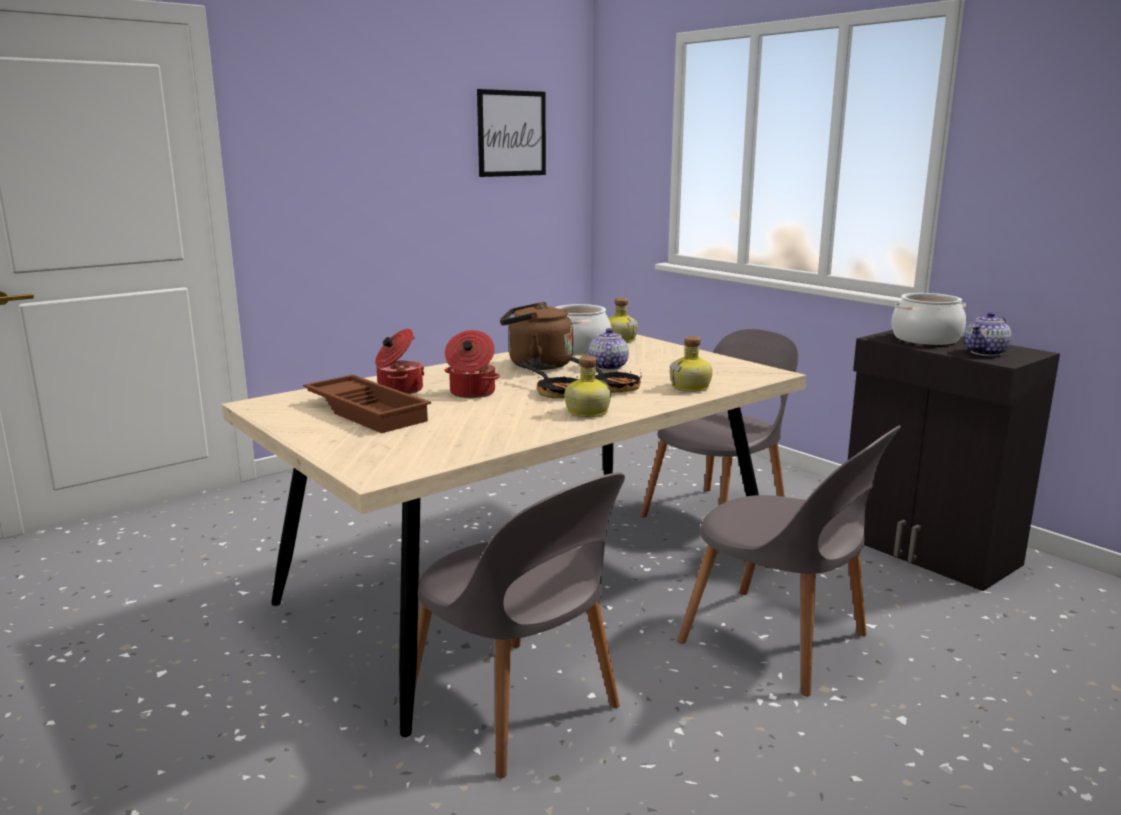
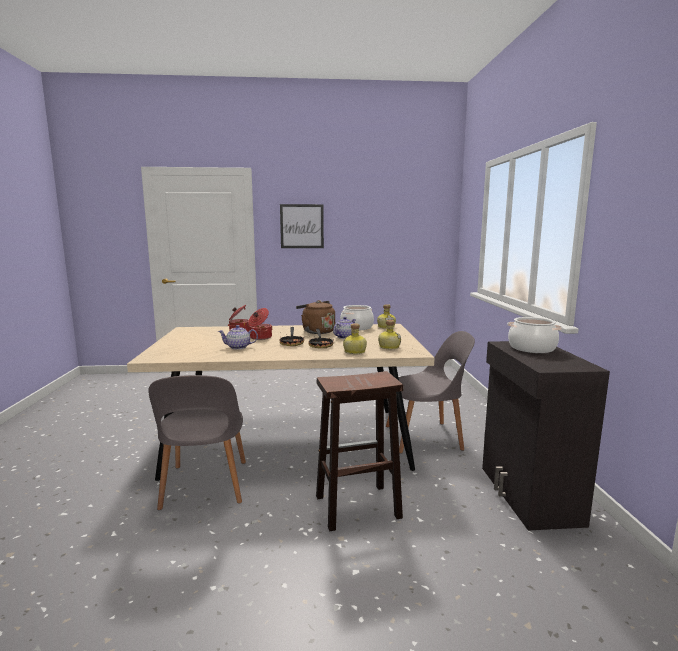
camera: 35 degrees right, 5 degrees down
brown tray [303,375,431,433] -> none
picture [477,89,546,177] -> picture moved to [280,204,324,248]
bottle [564,356,612,417] -> bottle moved to [378,320,401,349]
grey chair [677,425,901,696] -> brown stool [316,371,403,531]
teapot [964,312,1012,356] -> teapot moved to [218,325,258,350]

